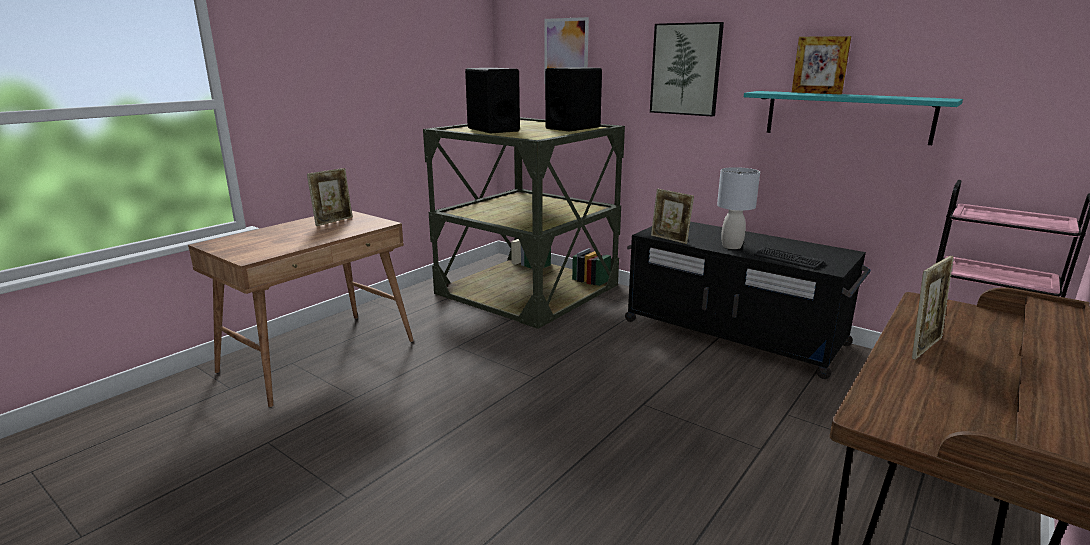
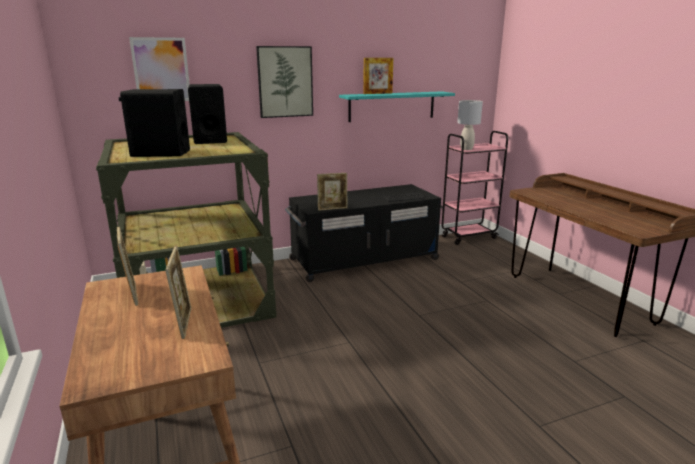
camera: 60 degrees left, 0 degrees up
grey table lamp [717,167,760,249] -> grey table lamp moved to [457,100,483,150]
picture frame [912,256,954,360] -> picture frame moved to [165,246,191,339]

